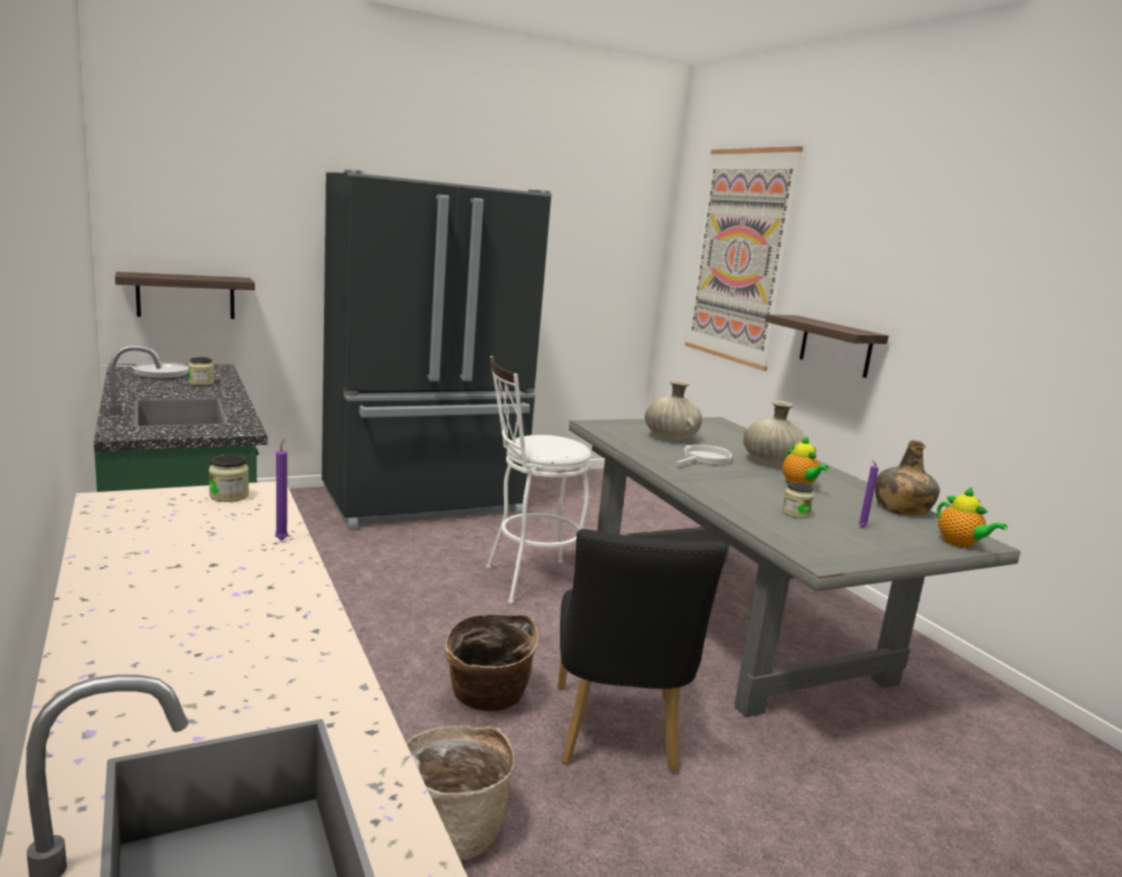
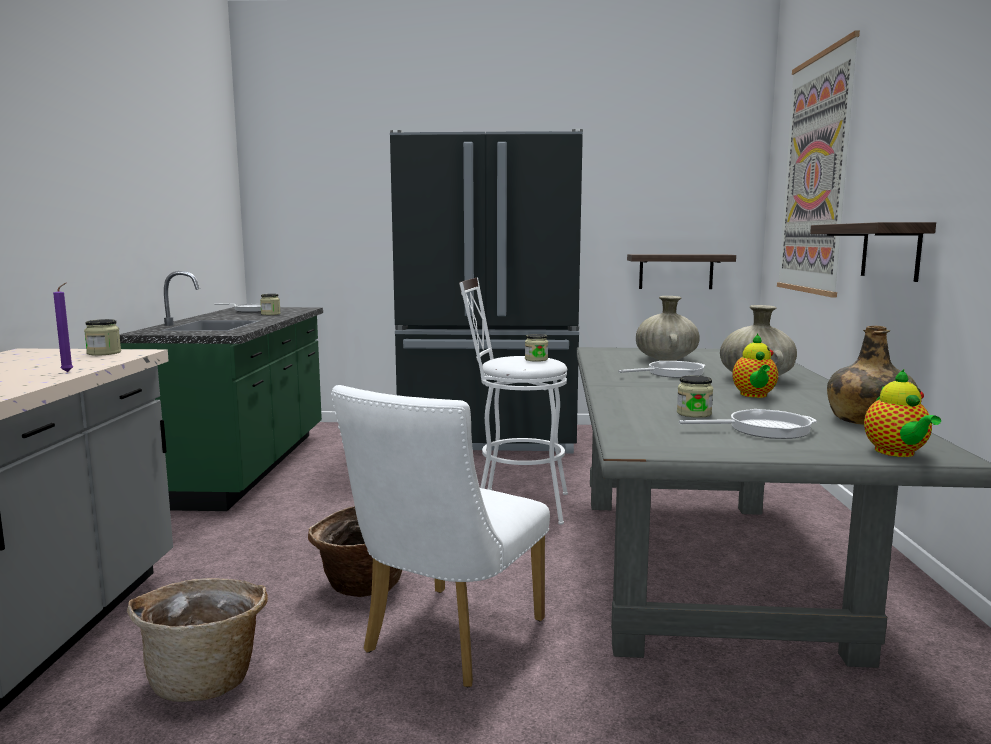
camera: 30 degrees right, 5 degrees down
shelf [115,272,255,319] -> shelf moved to [627,254,736,289]
black chair [558,529,727,773] -> white chair [331,385,550,687]
purple candle [859,461,879,528] -> frying pan [679,409,817,439]
none -> jar [525,334,548,362]

